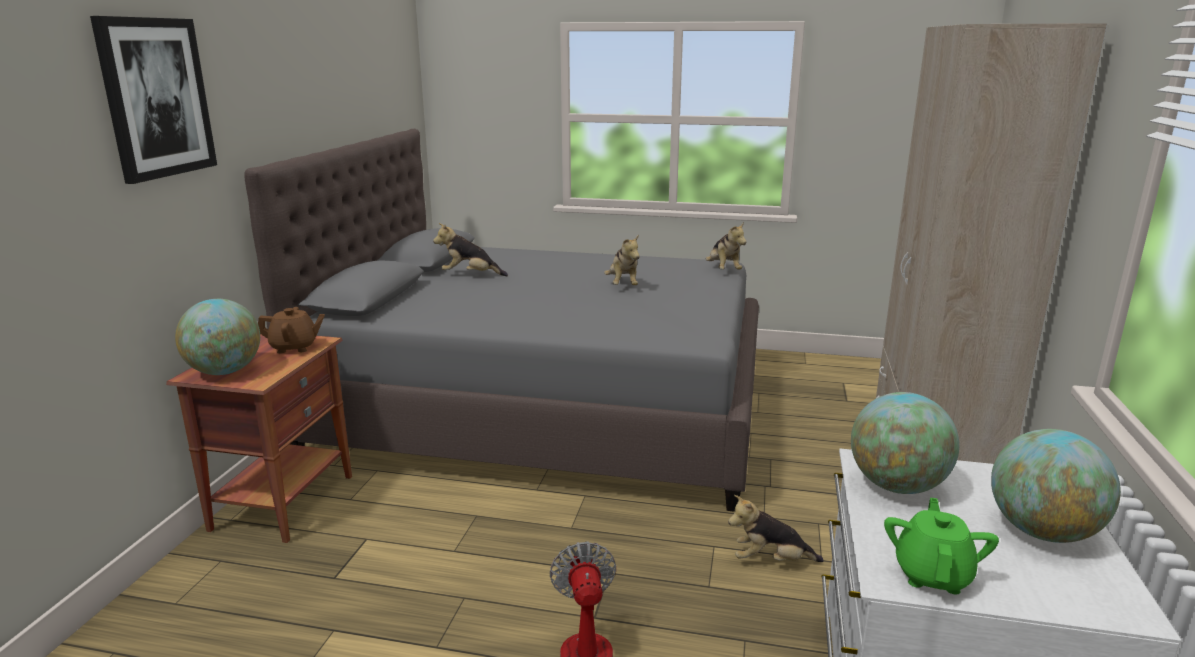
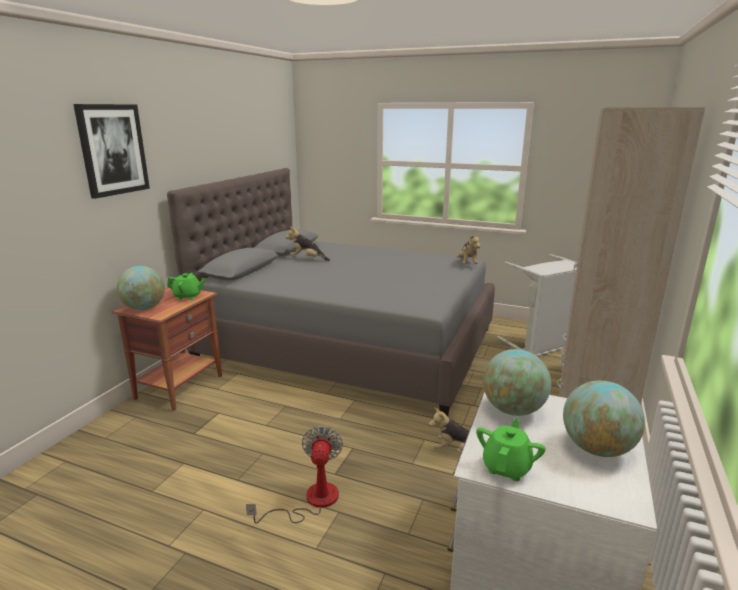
camera: 10 degrees right, 0 degrees up
brown teapot [258,307,325,354] -> green teapot [167,273,206,300]
plush toy [604,235,640,285] -> none
none -> grey laundry basket [497,254,577,356]

